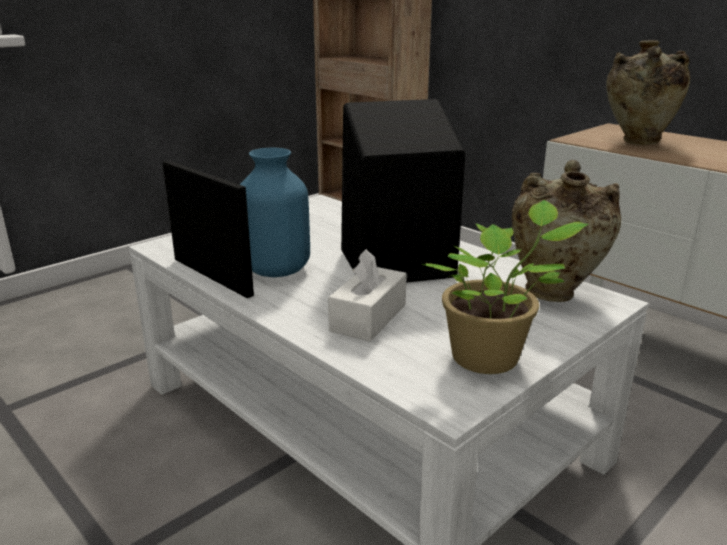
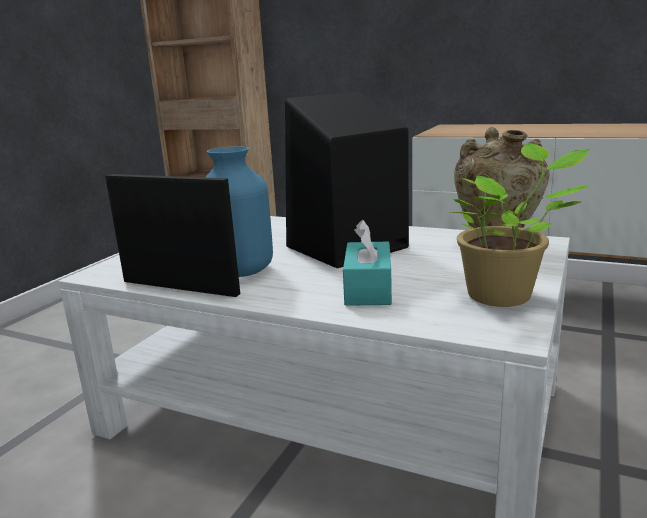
camera: 20 degrees left, 5 degrees down
white tissue box [328,249,407,341] -> turquoise tissue box [343,220,392,306]
beige vase [606,40,690,145] -> none

